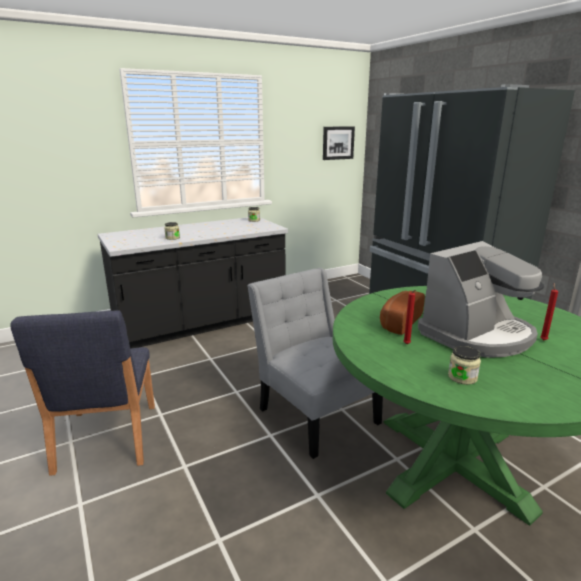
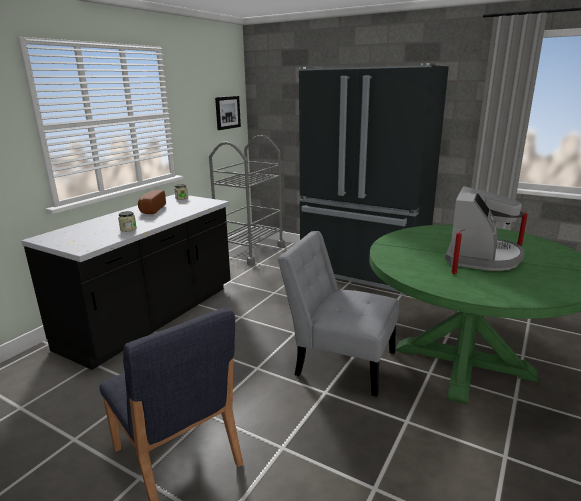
camera: 30 degrees left, 0 degrees up
bread [380,291,425,335] -> bread moved to [138,190,166,214]
jar [448,346,481,385] -> none
none -> grey cart [209,135,285,265]

